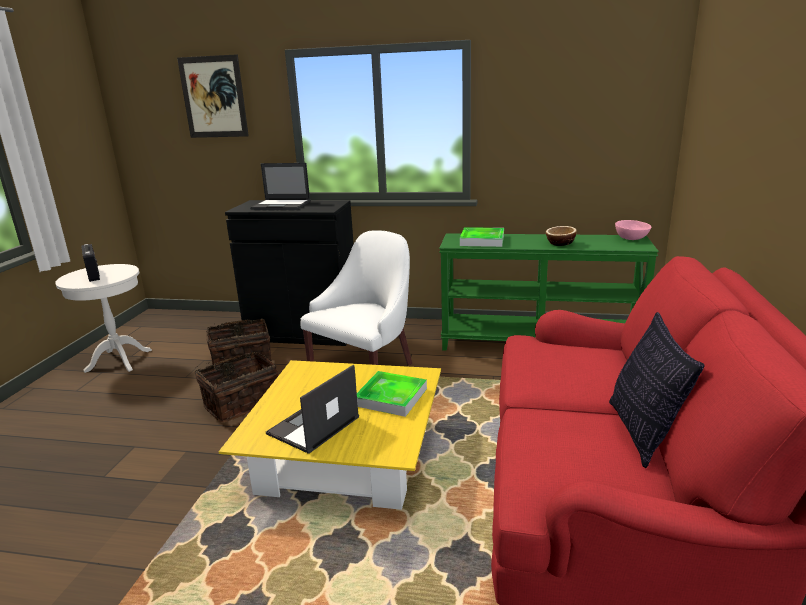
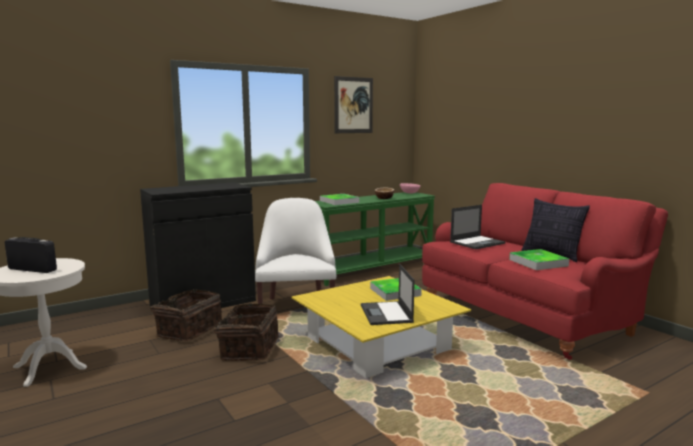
camera: 45 degrees left, 10 degrees down
picture [177,54,249,138] -> picture moved to [334,76,373,133]
laptop [250,163,310,210] -> laptop moved to [450,205,506,249]
none -> tray [509,249,569,270]

